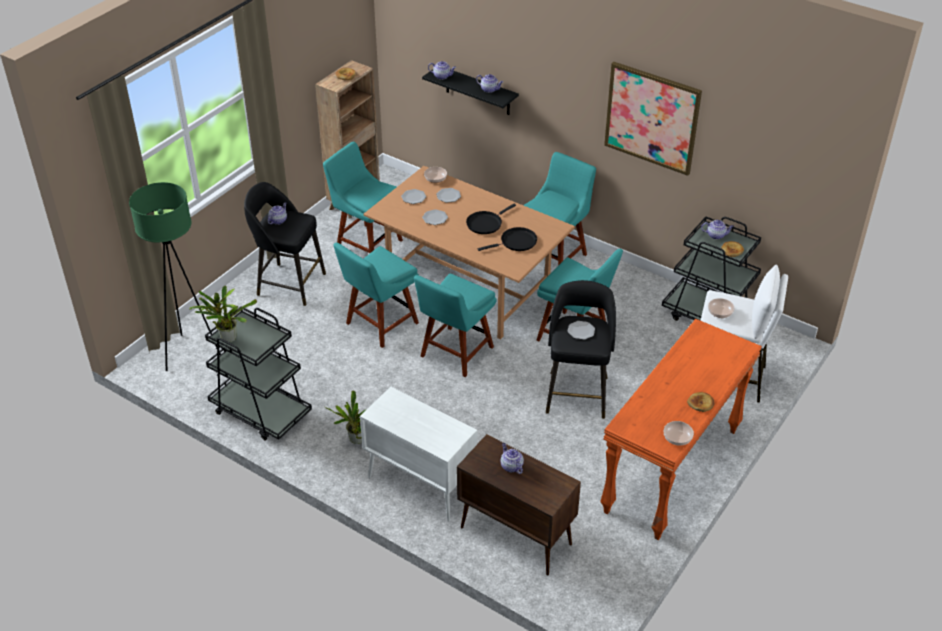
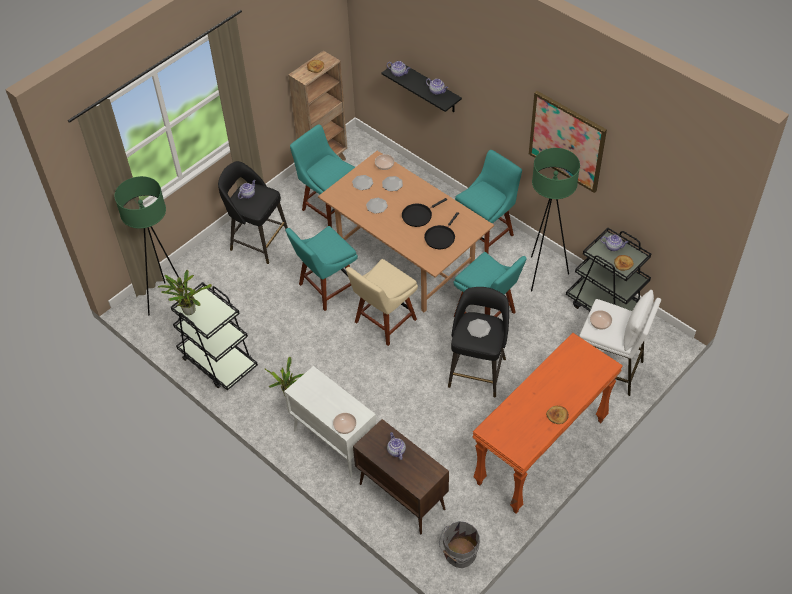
camera: 10 degrees right, 10 degrees up
turquoise chair [414,274,497,377] -> beige chair [346,259,418,346]
black frying pan [478,227,537,251] -> black frying pan turned 135 degrees clockwise [424,212,459,249]
bowl [664,421,694,446] -> bowl moved to [333,413,356,434]
none -> grey bucket [439,521,480,568]
none -> green floor lamp [531,148,580,292]

